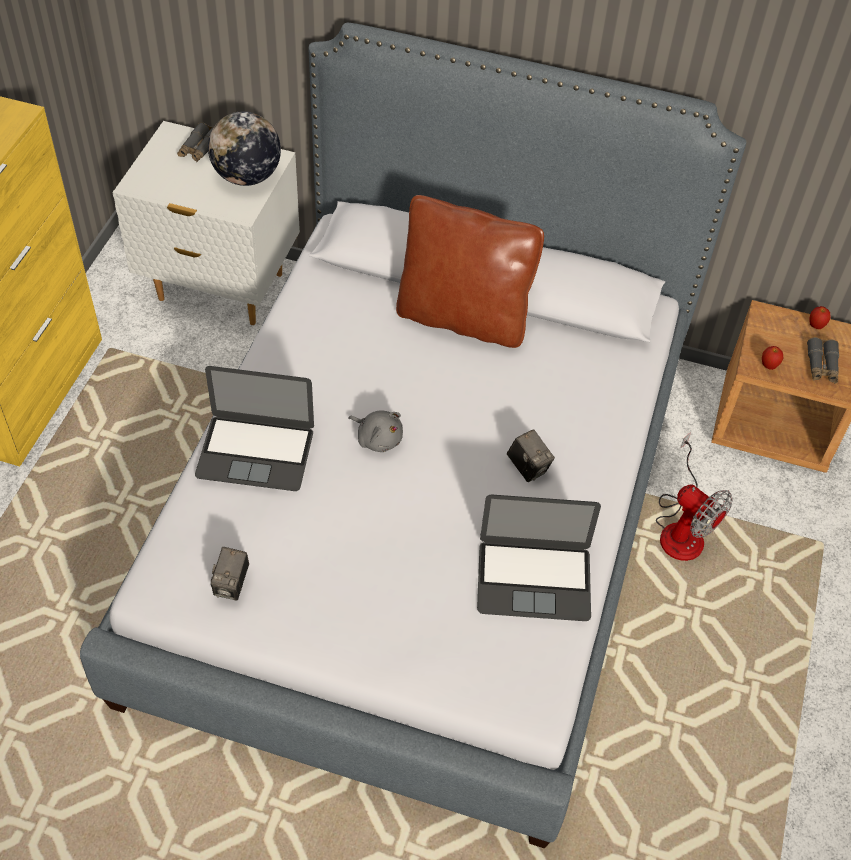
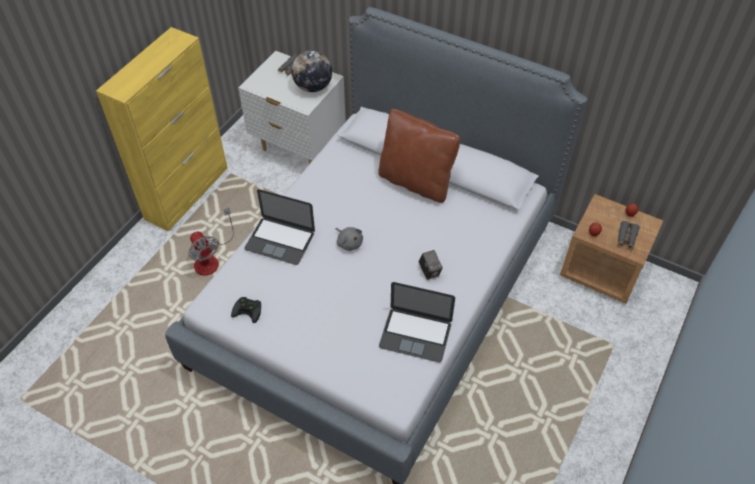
camera: 15 degrees right, 0 degrees up
camera [211,547,249,600] -> black game controller [231,297,261,323]
fan [656,432,733,561] -> fan moved to [188,208,233,276]

